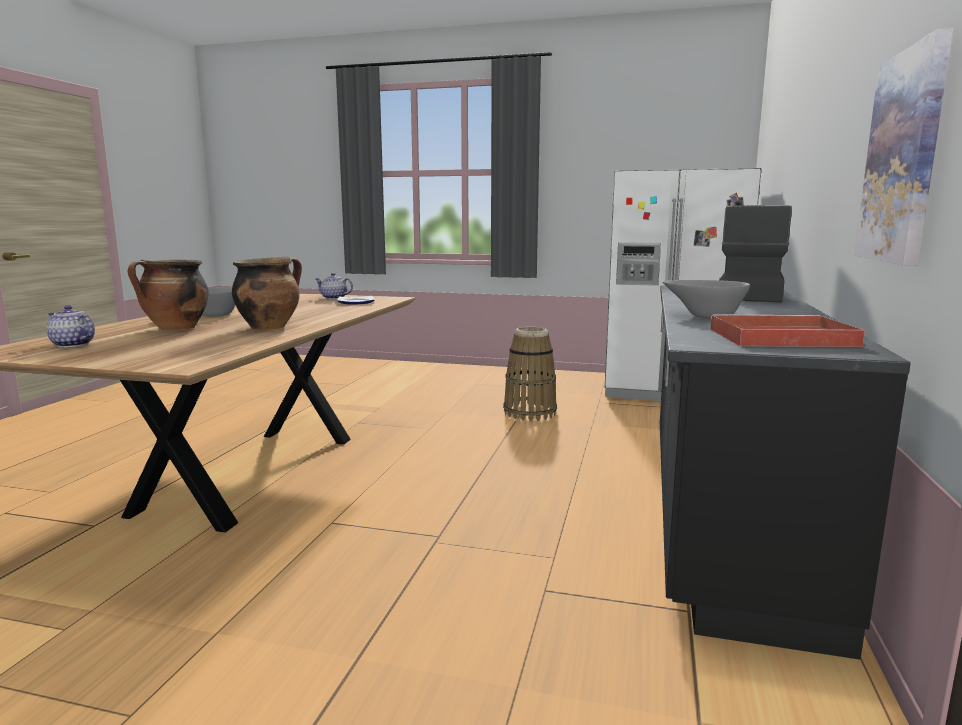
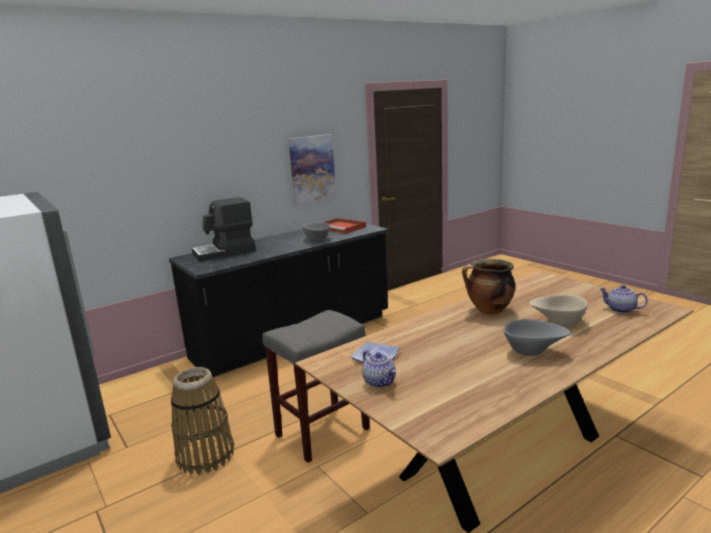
camera: 140 degrees left, 5 degrees up
teapot [47,305,95,348] -> teapot turned 150 degrees clockwise [599,285,648,313]
cooking pot [128,260,209,331] -> beige bowl [530,295,588,327]
none -> grey stool [262,310,370,463]

